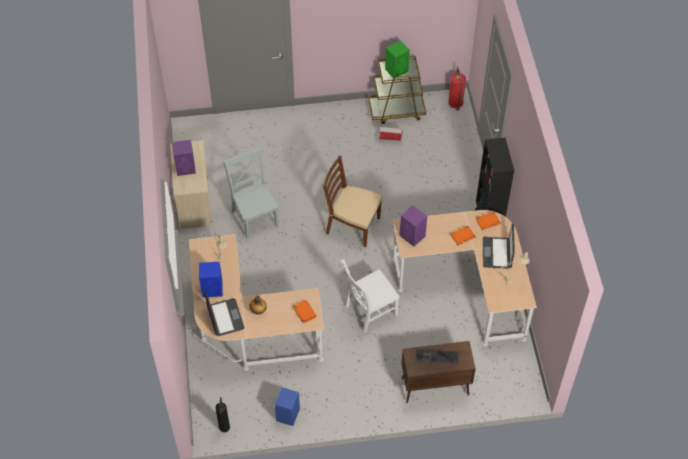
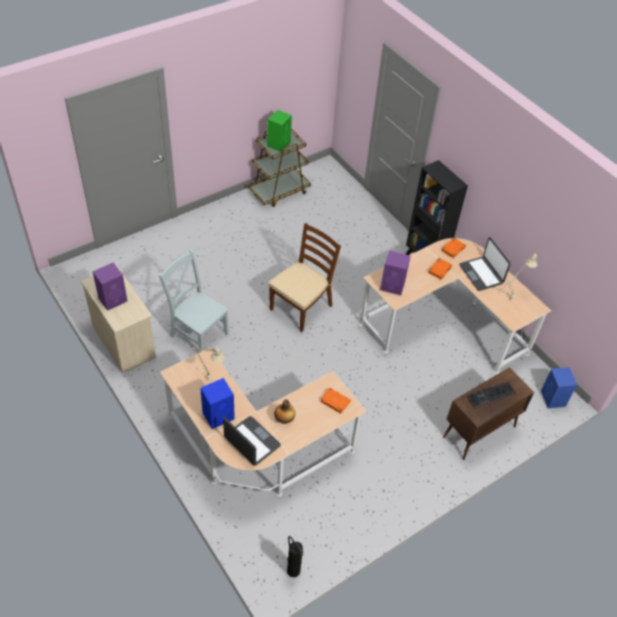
camera: 30 degrees left, 5 degrees down
blue speaker [275,387,300,426] -> blue speaker moved to [541,367,577,408]
brown chair [323,155,383,247] -> brown chair turned 135 degrees clockwise [269,223,341,332]
white chair [341,259,400,334] -> none
cardboard box [378,127,403,145] -> none
fire extinguisher [448,67,466,110] -> none

